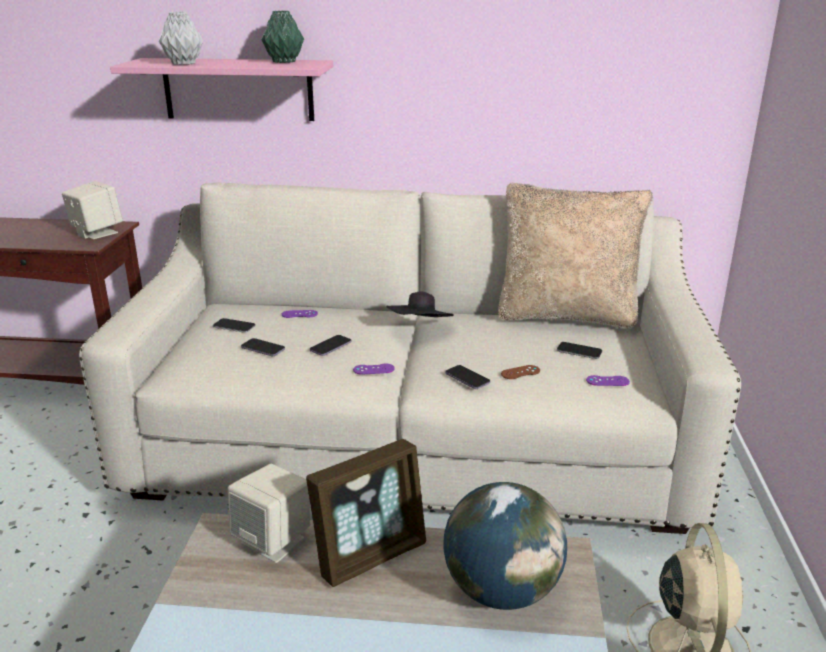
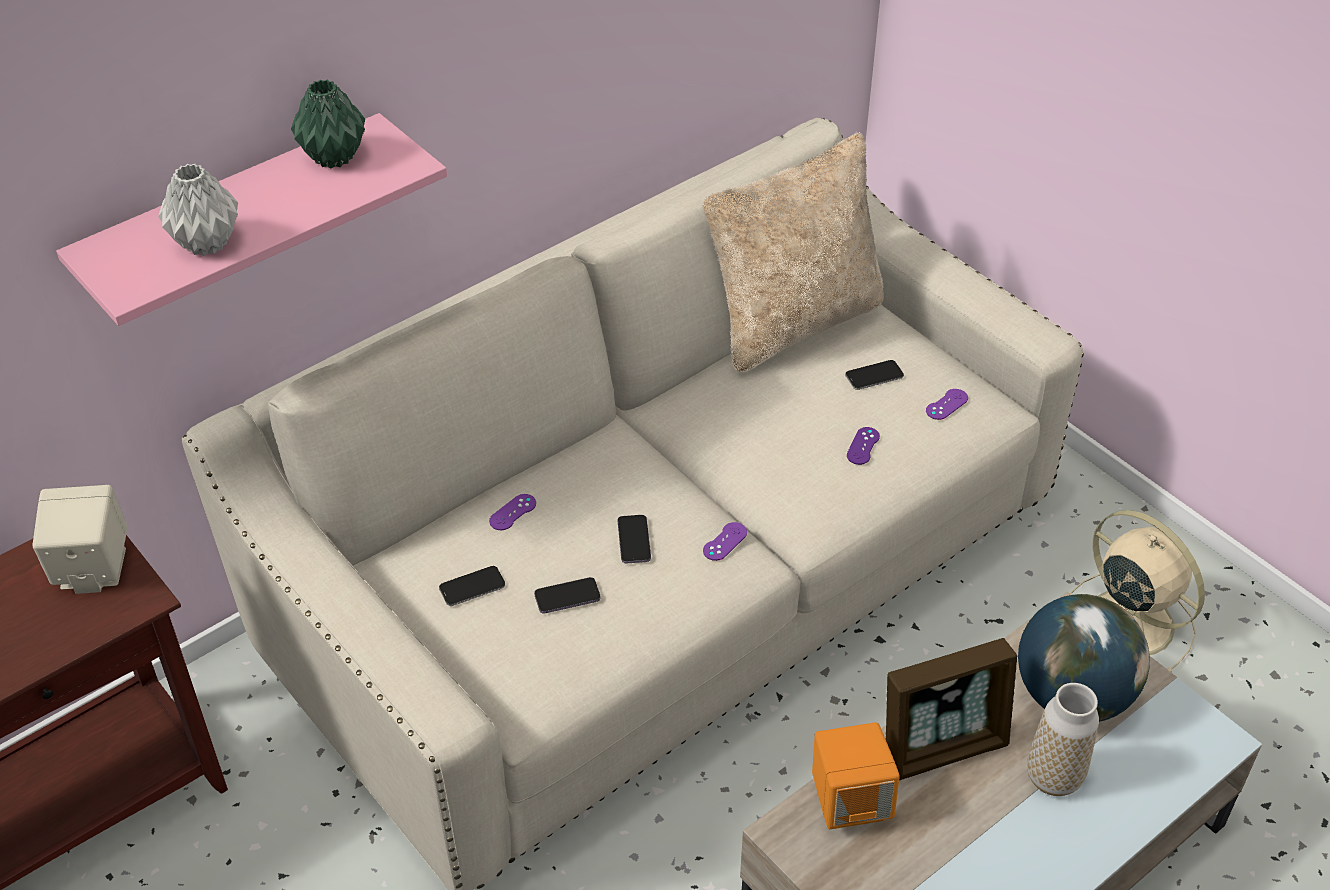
camera: 45 degrees left, 20 degrees up
beige speaker [228,464,310,563] -> orange speaker [812,722,900,829]
picture frame [306,439,426,587] -> picture frame turned 60 degrees clockwise [886,638,1017,780]
black hat [386,291,454,317] -> none
phone [445,365,490,389] -> none
brown game controller [501,365,540,379] -> purple game controller [847,427,880,465]
none -> vase [1027,683,1099,796]

